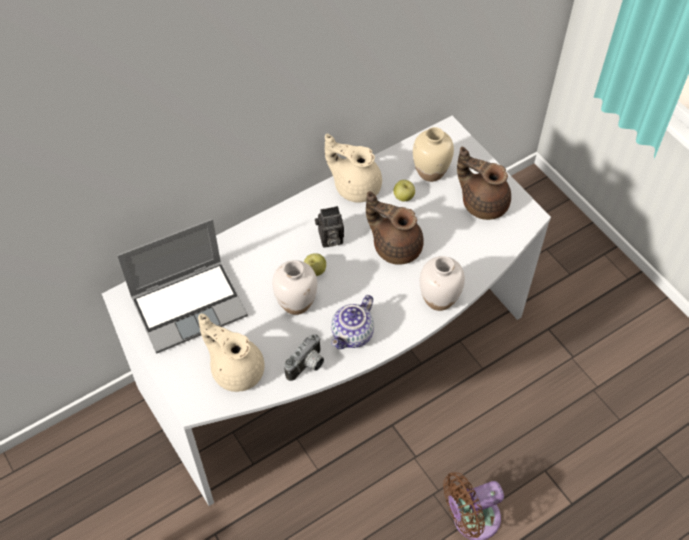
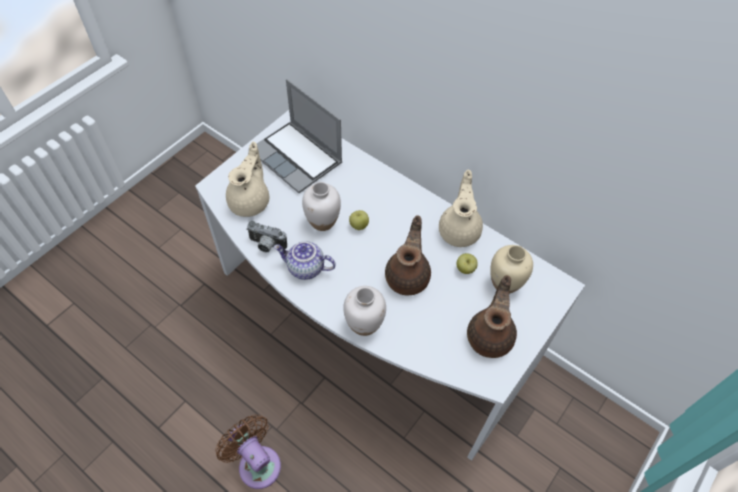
camera: 70 degrees right, 0 degrees up
camera [315,206,344,247] -> none

